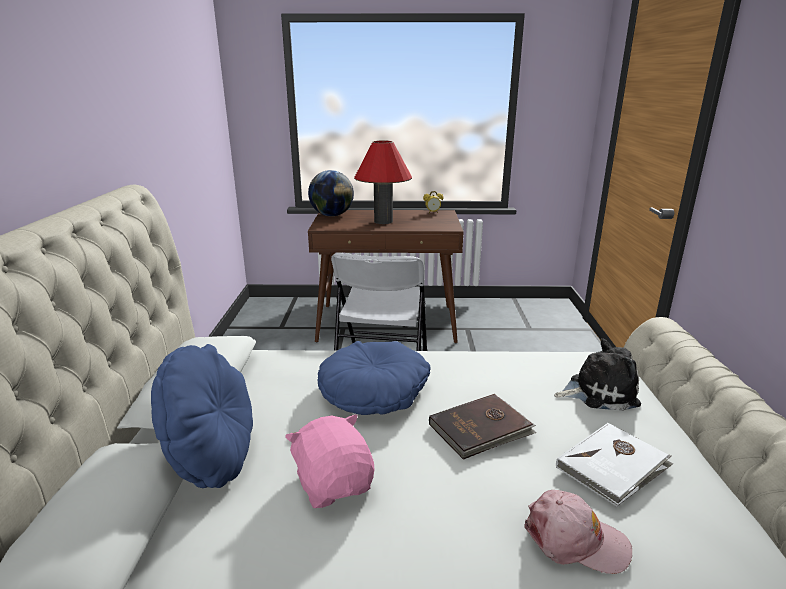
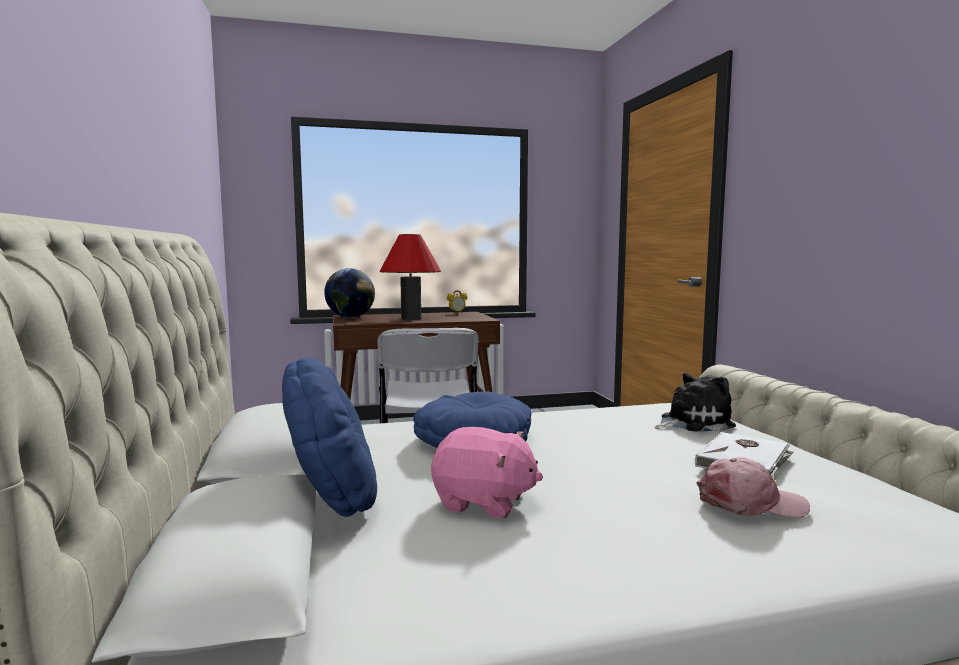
camera: 15 degrees left, 15 degrees down
pink plush toy [285,414,374,508] -> pink plush toy turned 150 degrees clockwise [431,427,543,518]
brown book [429,394,537,460] -> none

